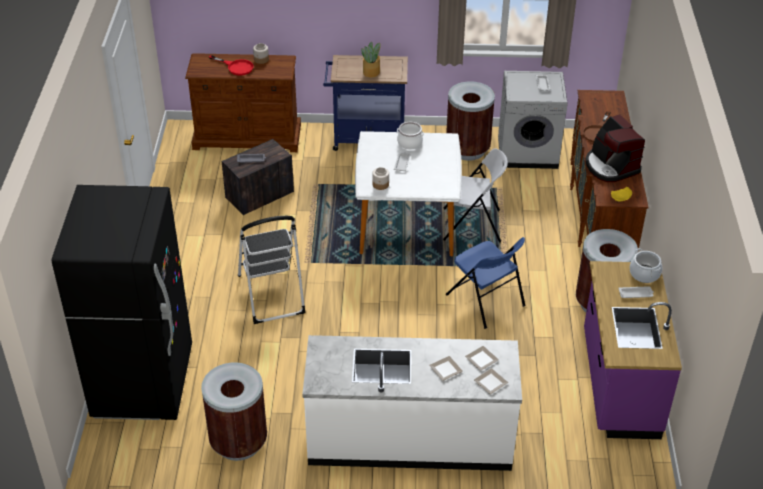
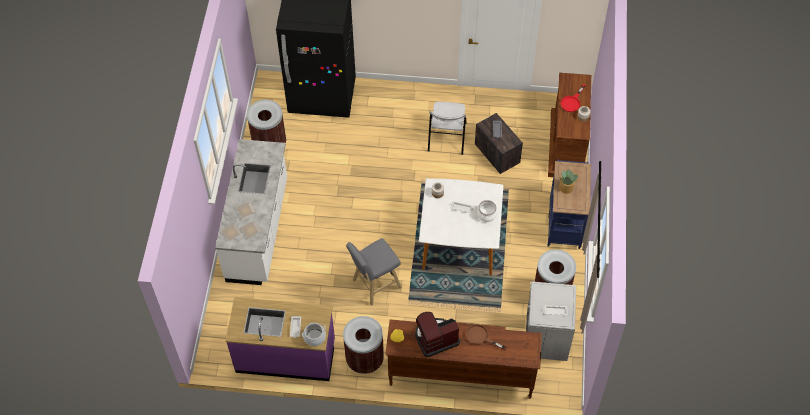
camera: 95 degrees right, 15 degrees up
step ladder [238,216,305,324] -> none
white chair [443,148,508,243] -> white chair moved to [428,102,467,155]
blue chair [446,237,526,329] -> grey stool [346,238,402,306]

